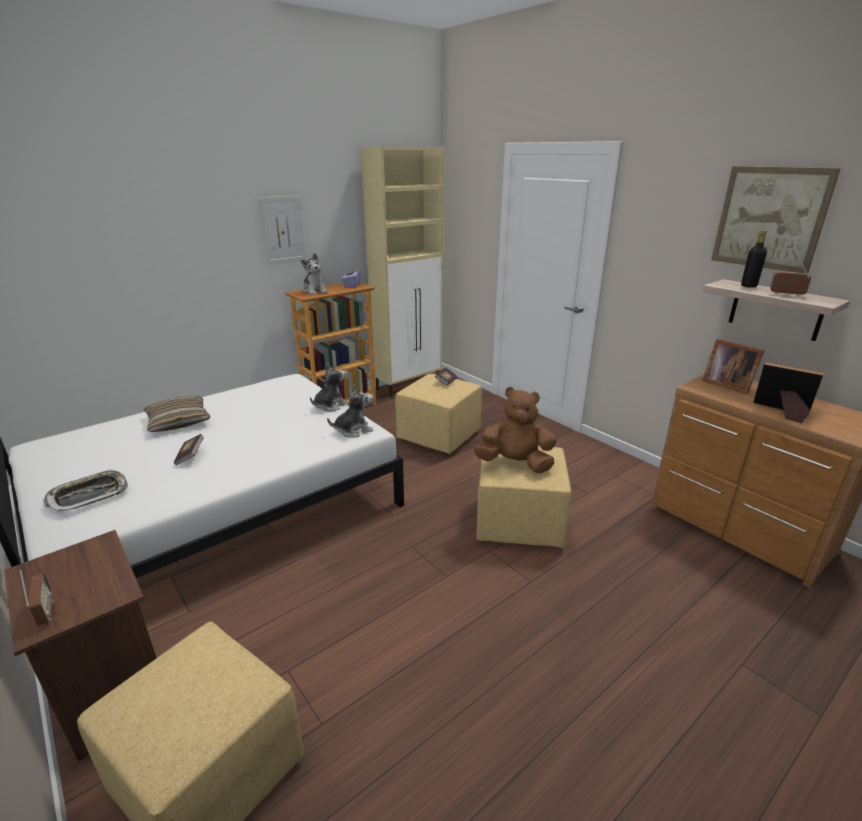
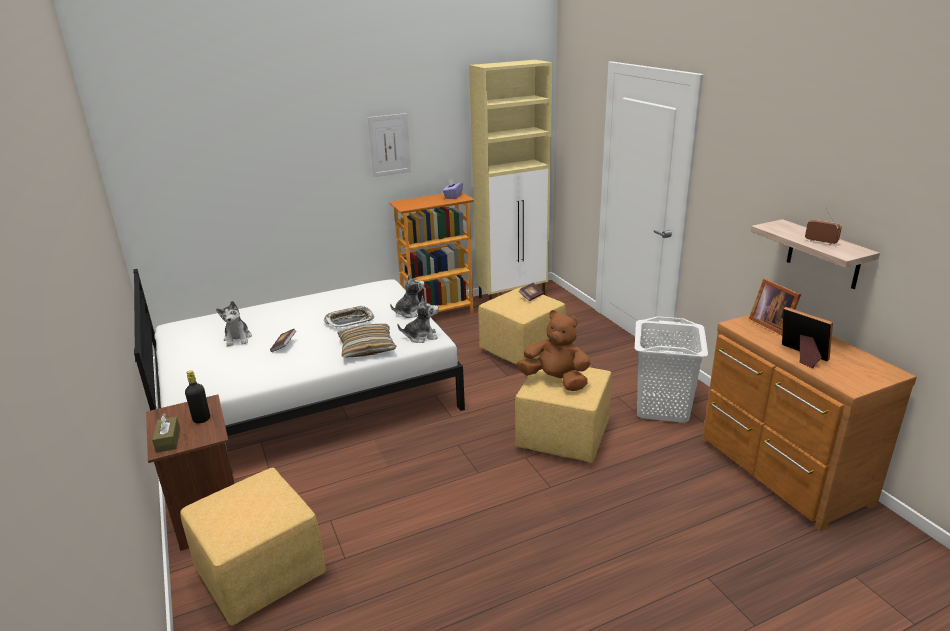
camera: 15 degrees right, 0 degrees up
radio [19,570,54,626] -> brown tissue box [152,414,180,453]
tray [43,469,128,513] -> tray moved to [324,305,374,328]
pillow [144,396,210,432] -> pillow moved to [337,324,396,358]
plush toy [301,253,327,295] -> plush toy moved to [216,301,252,346]
picture [711,166,841,273] -> none
black bottle [741,230,767,288] -> black bottle moved to [185,370,210,423]
none -> white laundry basket [635,316,708,423]

